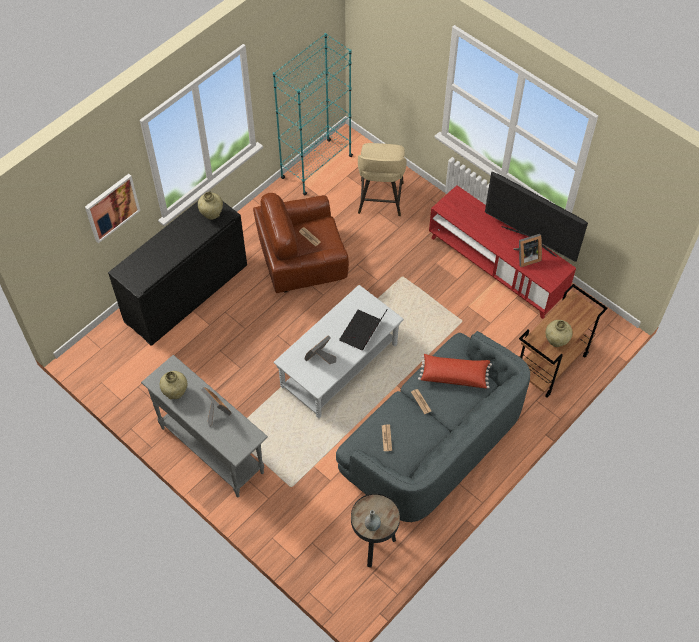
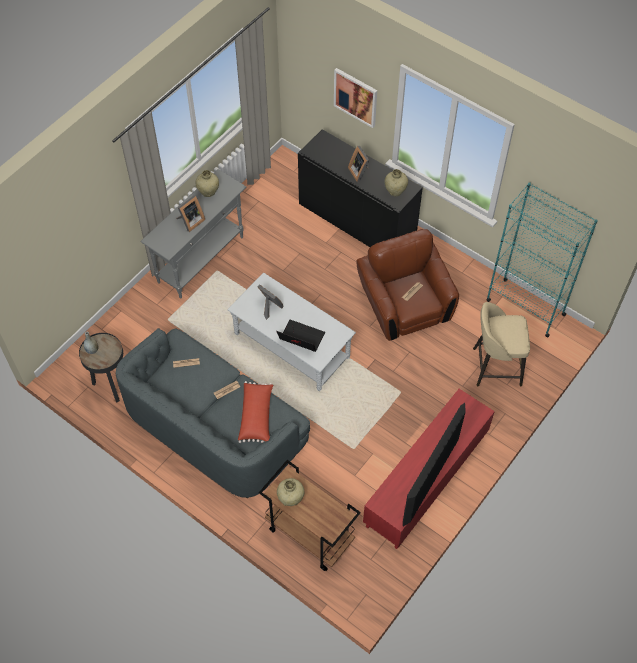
camera: 85 degrees right, 0 degrees up
picture frame [513,234,542,267] -> picture frame moved to [348,146,369,183]

